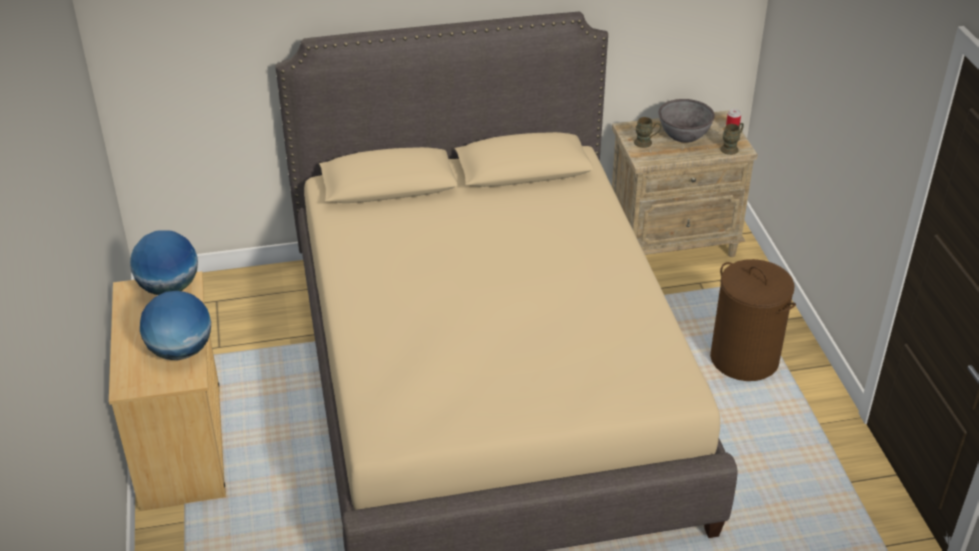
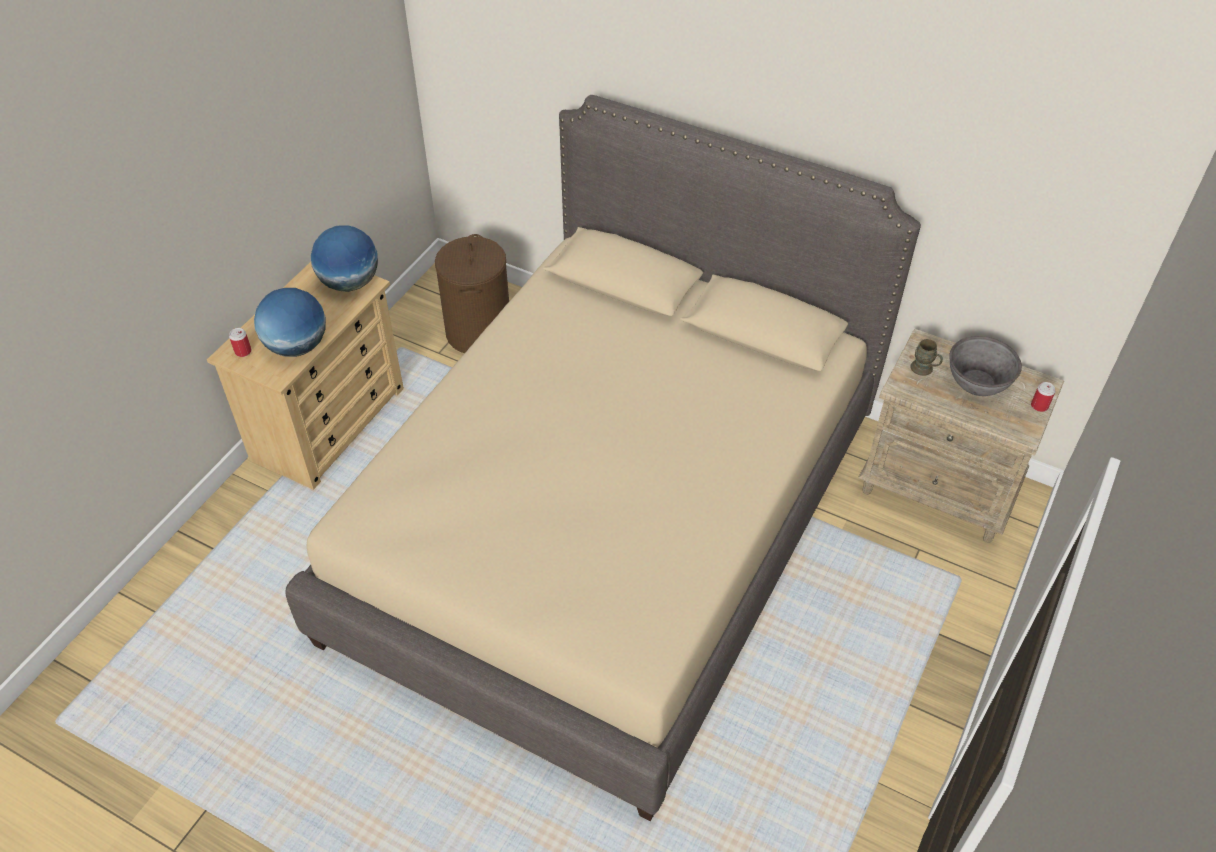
camera: 40 degrees right, 10 degrees up
brown laundry basket [710,259,796,381] -> brown laundry basket moved to [435,234,509,353]
brown mug [720,123,744,155] -> none
none -> can [229,328,251,357]

